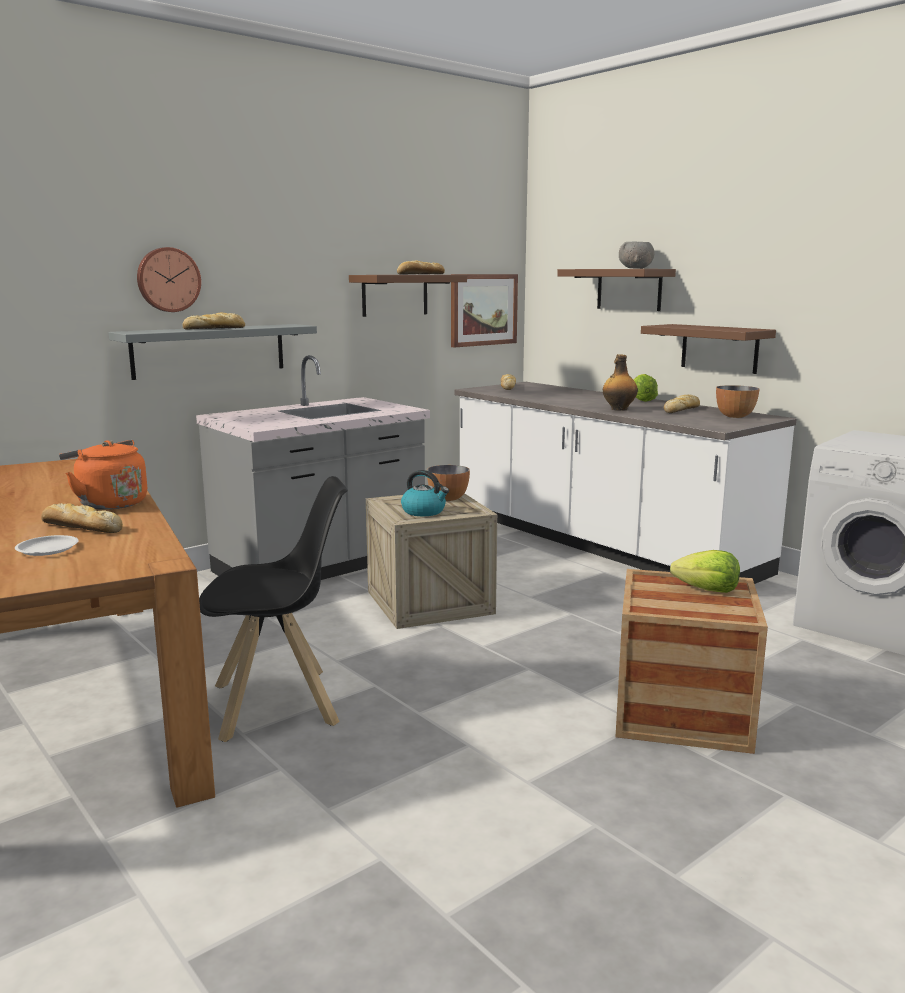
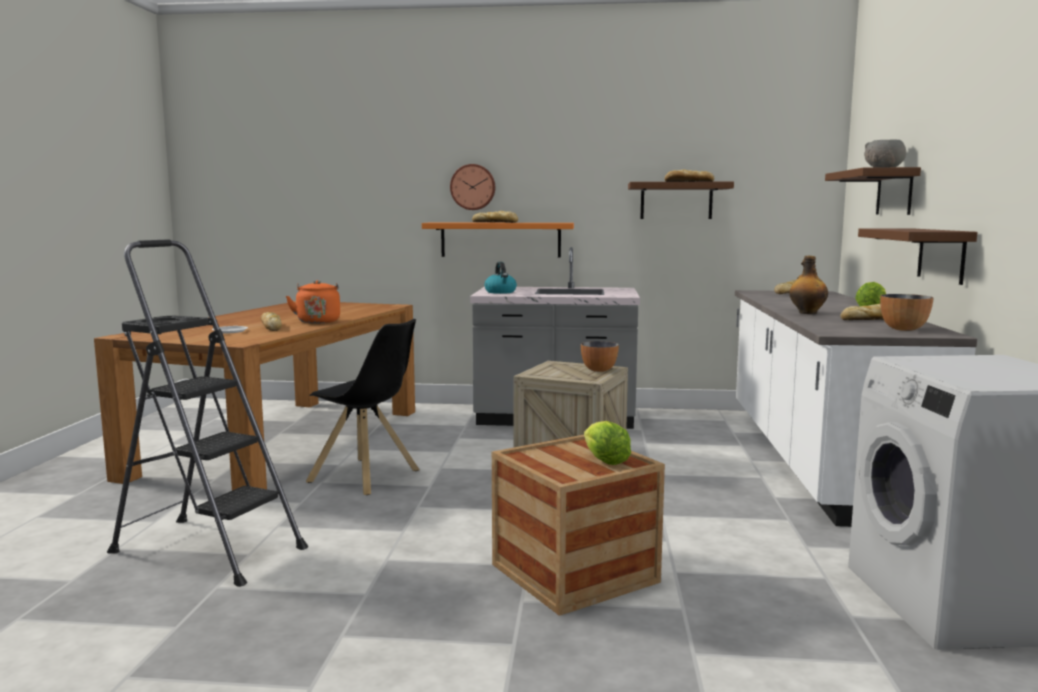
camera: 45 degrees right, 5 degrees down
grey shelf [109,324,317,380] -> orange shelf [422,223,574,257]
kettle [401,470,449,516] -> kettle moved to [484,262,517,294]
picture [451,274,518,347] -> none
none -> step ladder [107,239,308,587]

